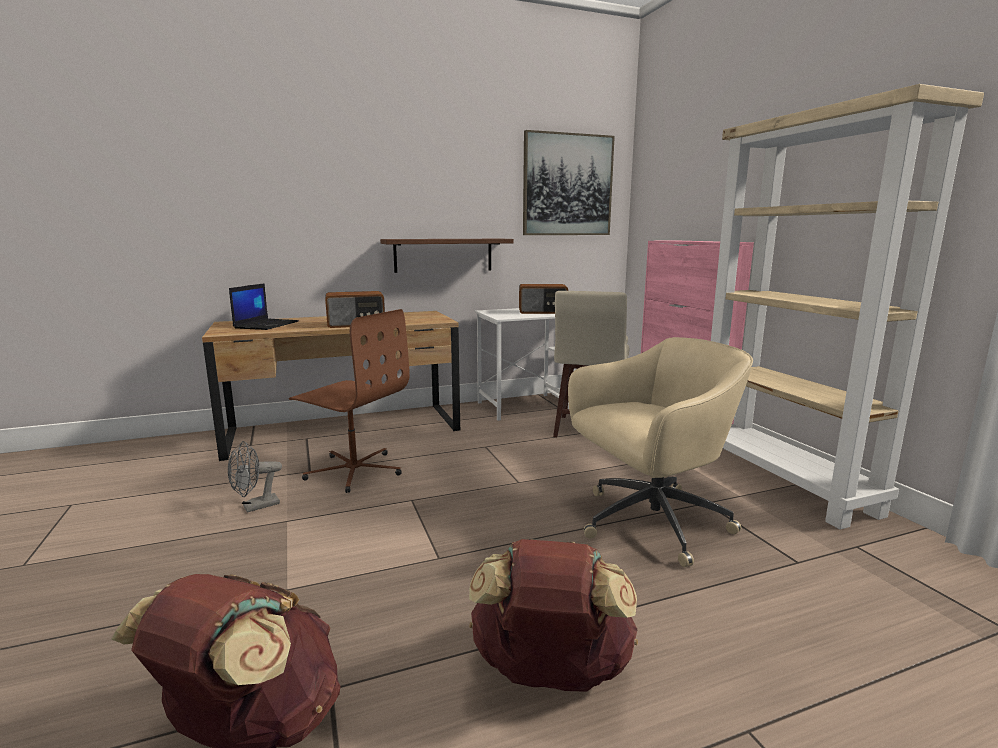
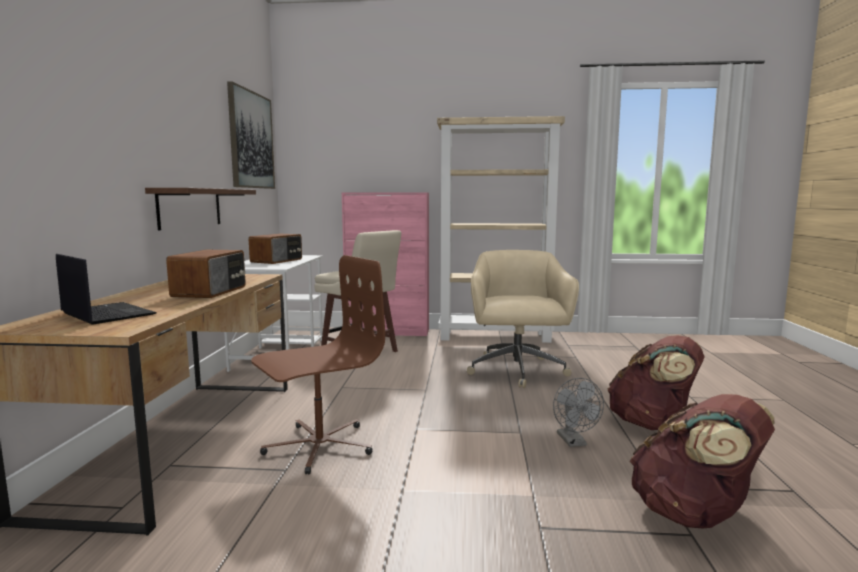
camera: 65 degrees left, 5 degrees down
grey fan [228,441,282,513] -> grey fan moved to [553,378,604,447]

